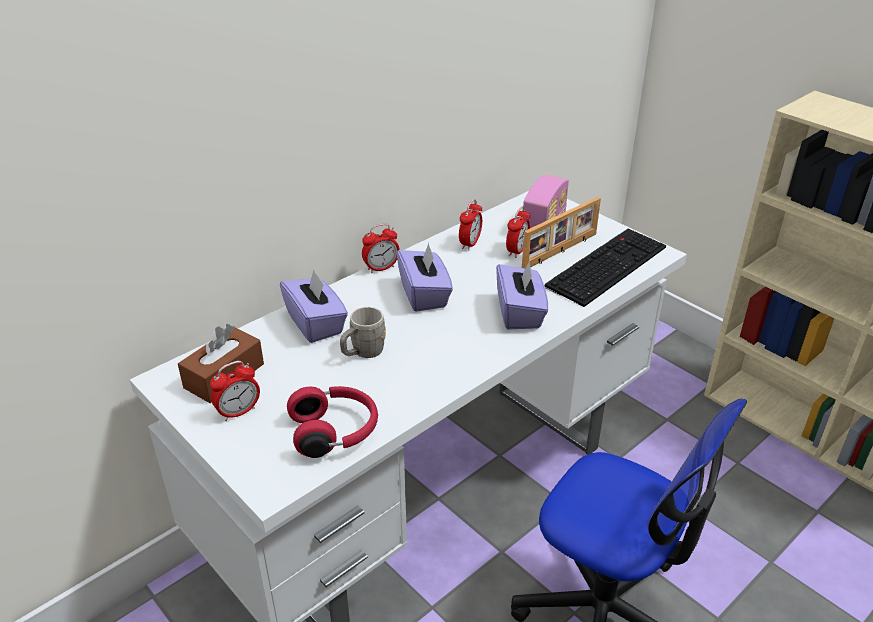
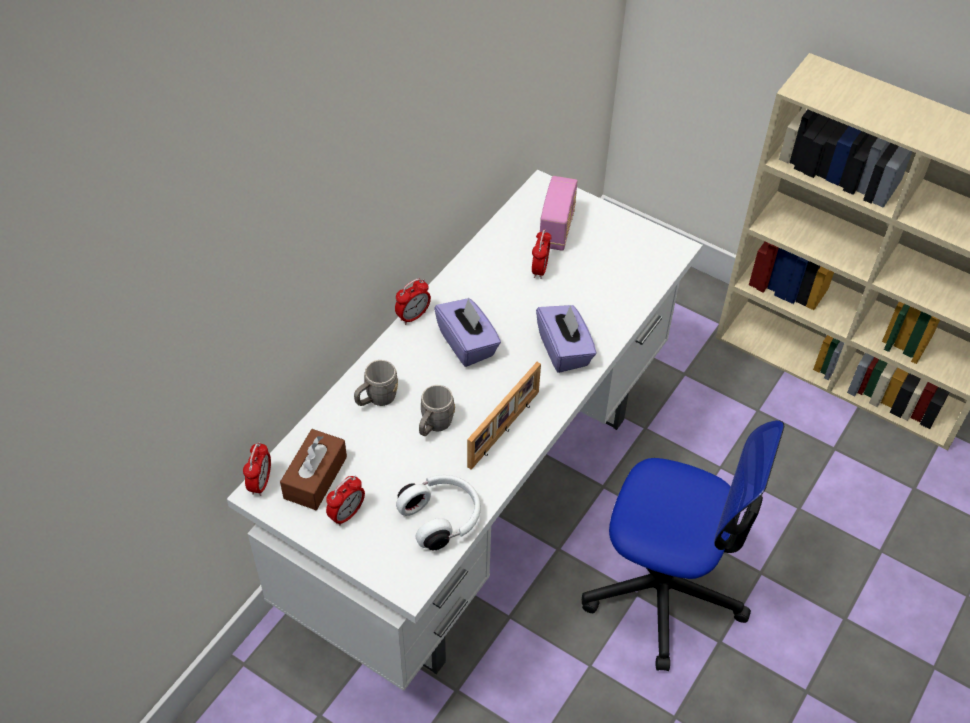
camera: 15 degrees left, 15 degrees up
purple tissue box [280,269,348,343] -> grey mug [354,360,398,406]
red headphones [287,386,378,458] -> white headphones [396,475,481,550]
alarm clock [459,199,482,251] -> alarm clock moved to [243,442,271,496]
picture frame [522,197,601,269] -> picture frame moved to [467,362,541,470]
keyboard [545,229,666,307] -> none

